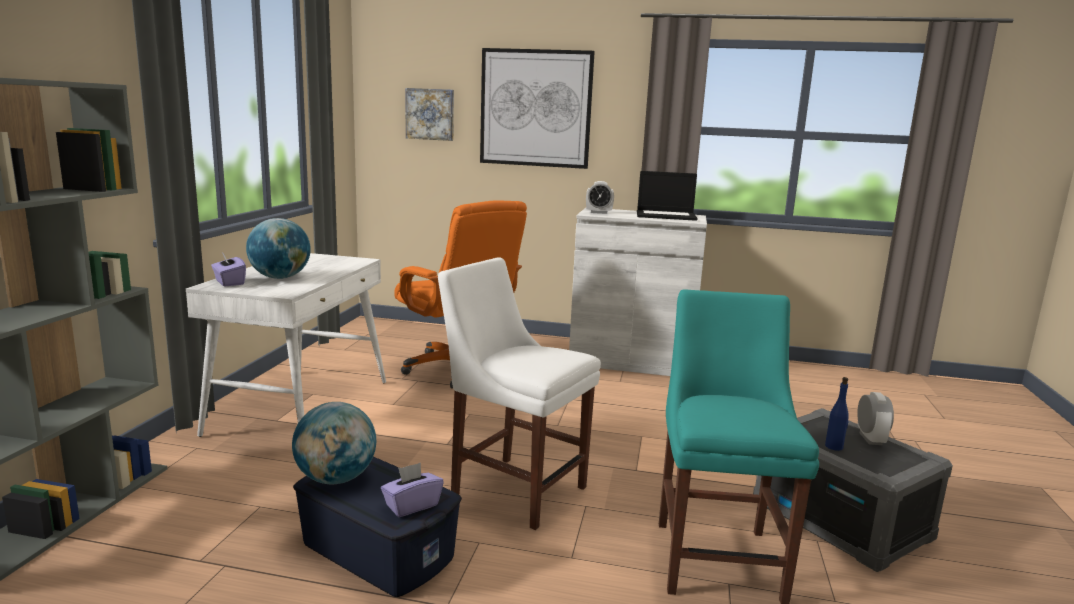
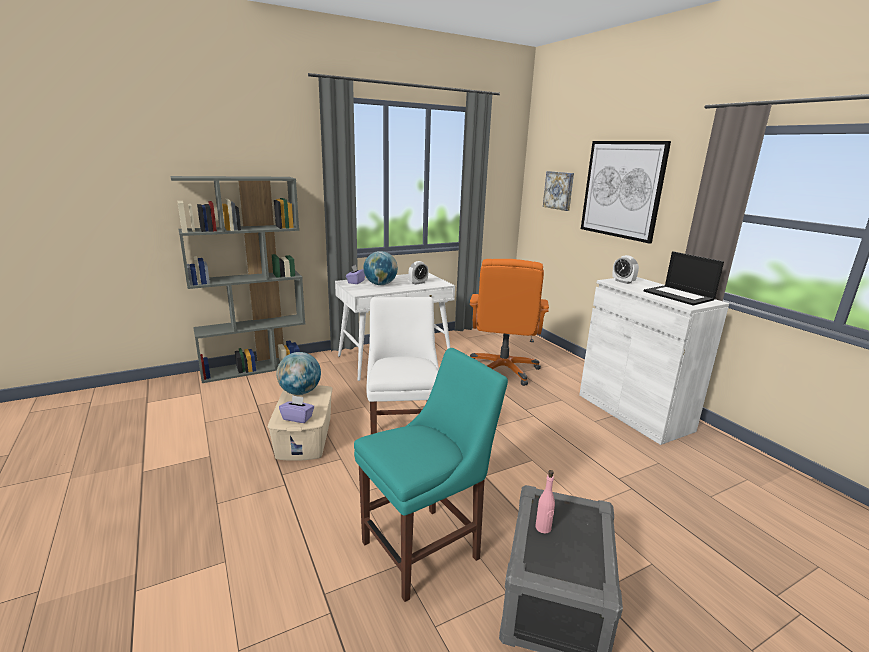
camera: 50 degrees right, 5 degrees up
blue storage box [293,457,462,597] -> beige storage box [268,385,332,461]
blue bottle [825,377,849,451] -> pink bottle [535,470,555,533]
alarm clock [857,392,894,445] -> alarm clock moved to [409,261,429,285]

